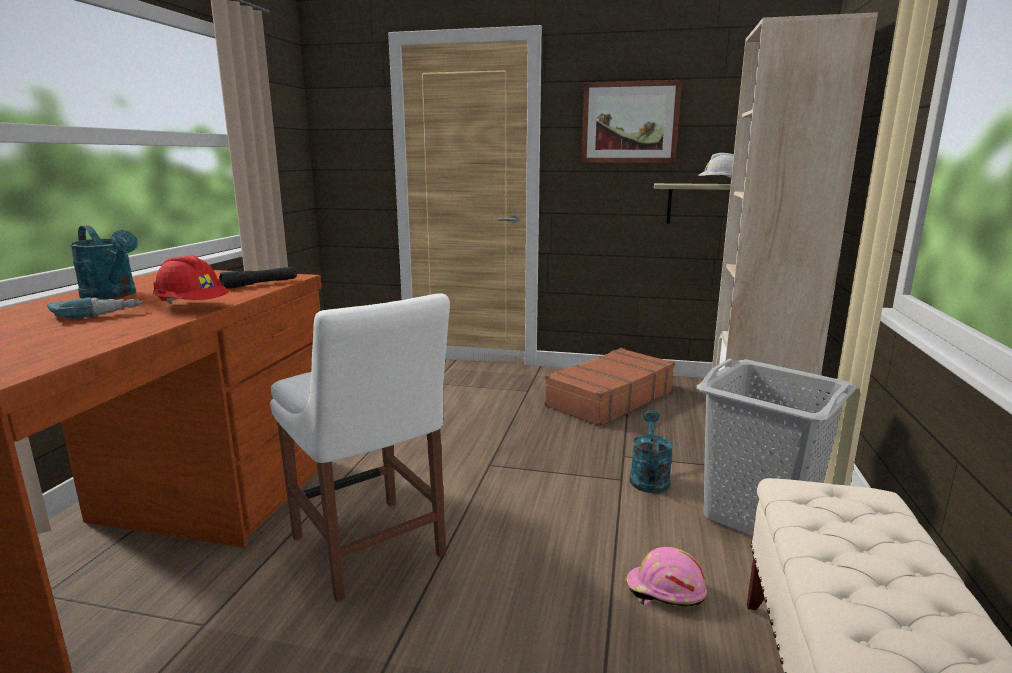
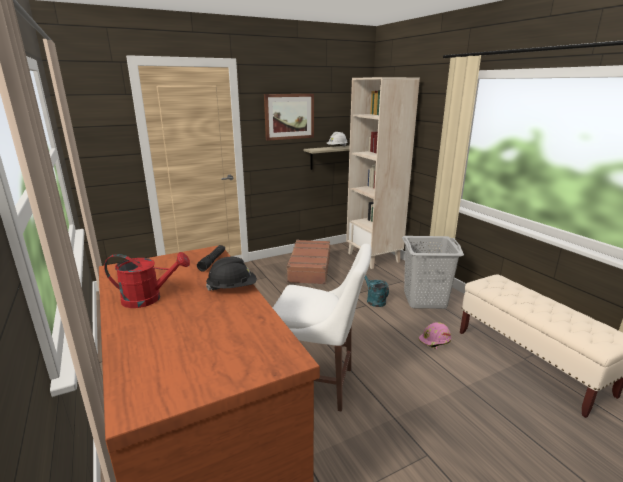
camera: 40 degrees left, 5 degrees up
power drill [47,297,143,318] -> none
turquoise watering can [69,225,138,300] -> red watering can [104,252,190,308]
red hard hat [153,255,229,304] -> black hard hat [206,257,257,291]

